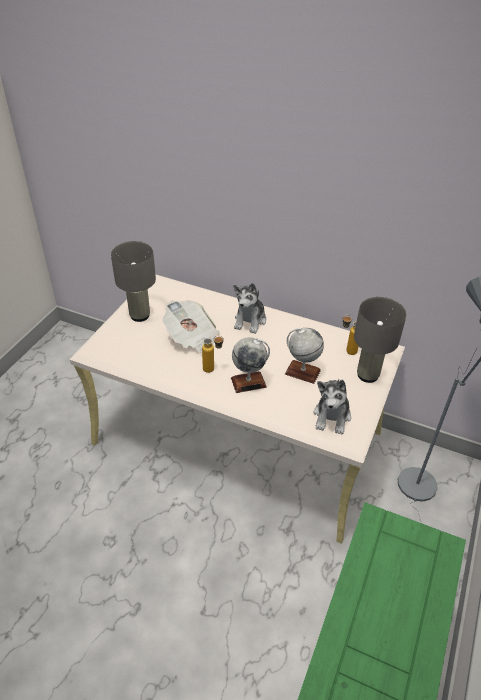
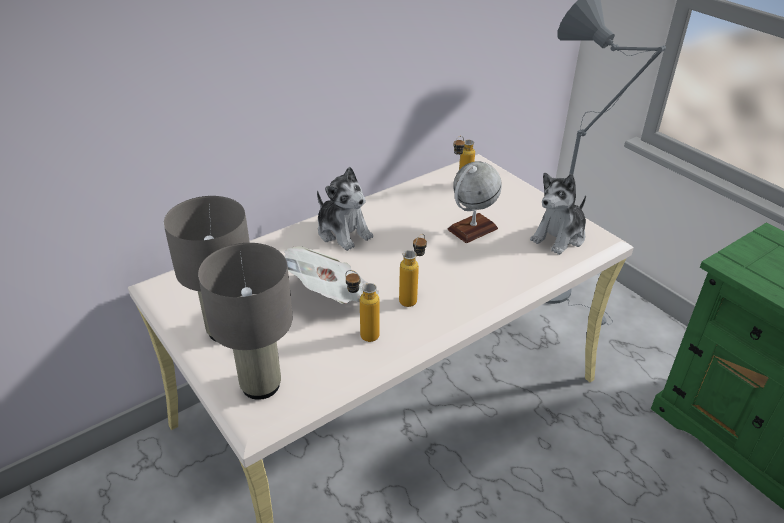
camera: 60 degrees left, 5 degrees down
globe [231,337,270,393] -> none
plush toy [314,379,351,435] -> plush toy turned 90 degrees clockwise [530,173,586,255]
grey table lamp [354,297,406,383] -> grey table lamp moved to [198,243,292,400]
none -> bottle [345,270,380,342]

